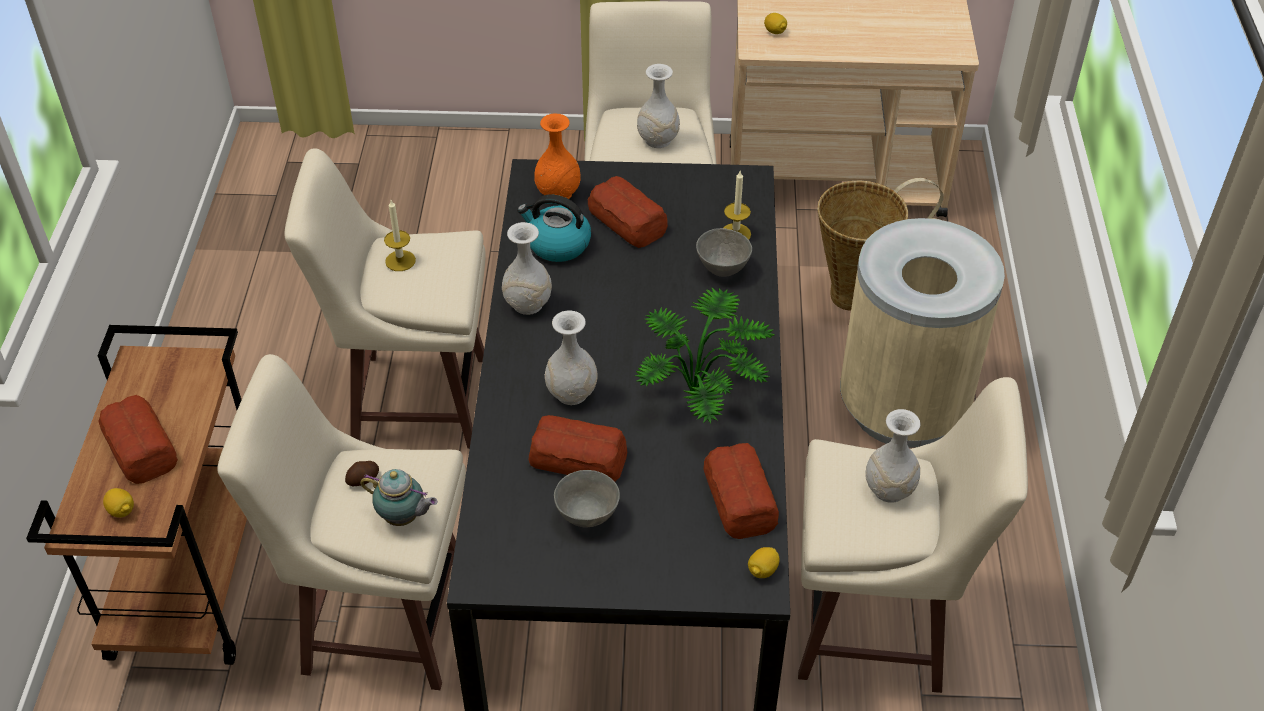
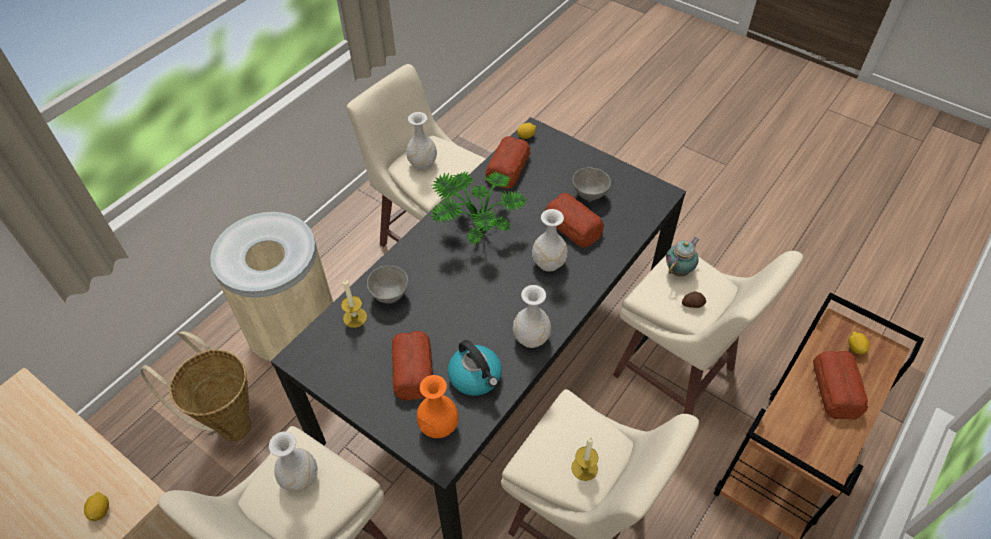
camera: 145 degrees left, 5 degrees up
teapot [360,469,438,526] -> teapot turned 75 degrees clockwise [666,237,699,277]

